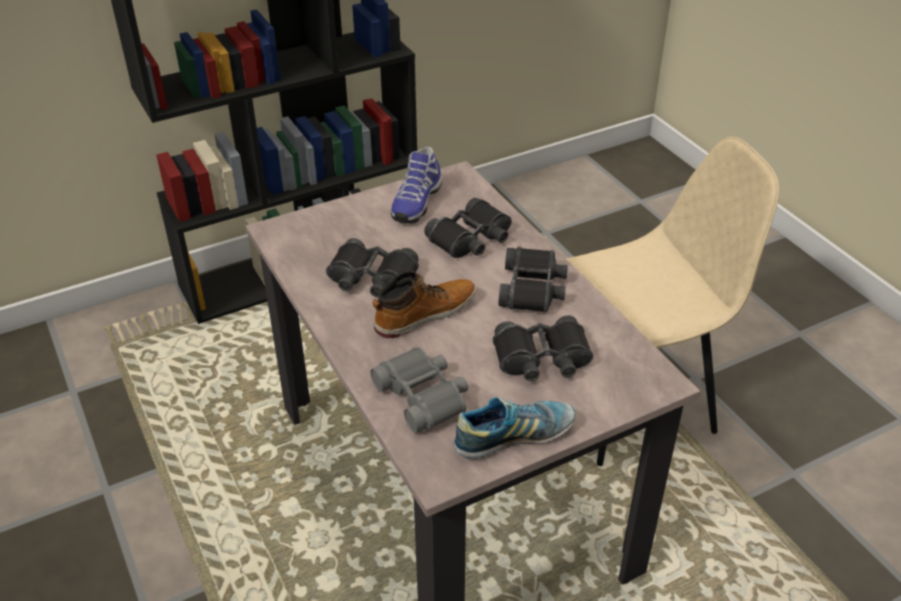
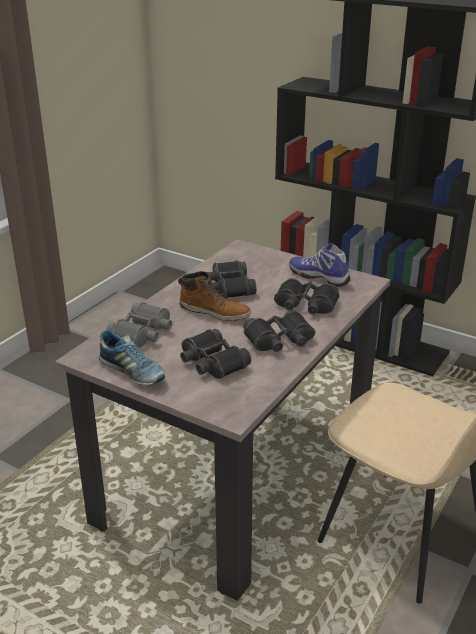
camera: 60 degrees right, 10 degrees down
shoe [391,147,442,223] -> shoe turned 45 degrees clockwise [289,243,350,287]

